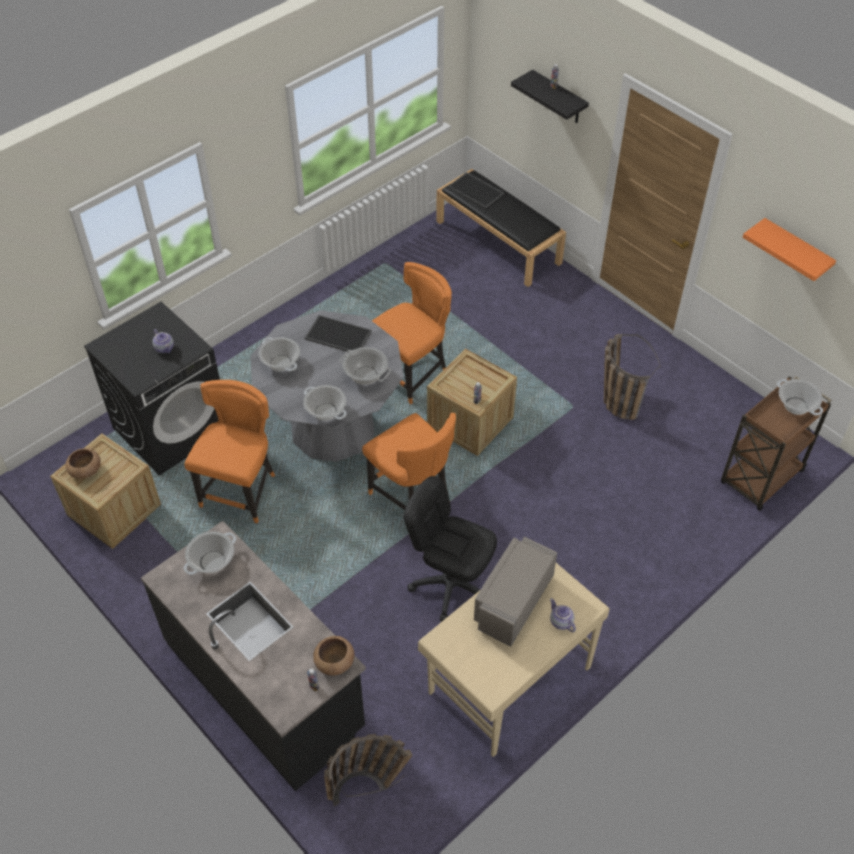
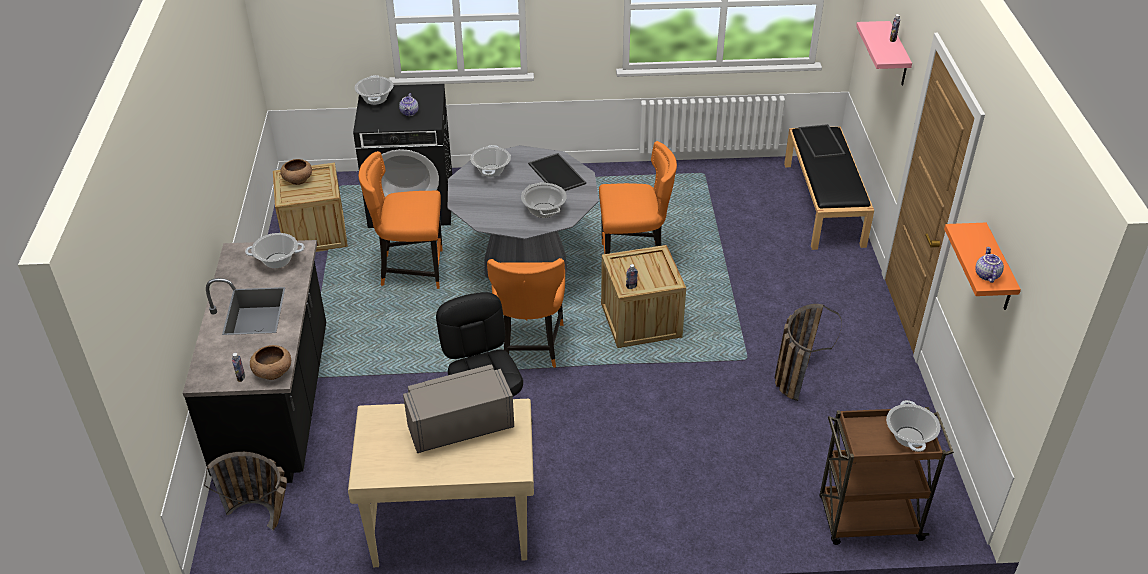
camera: 40 degrees right, 10 degrees down
orange chair [185,380,275,523] -> orange chair turned 150 degrees counterclockwise [359,151,443,289]
cooking pot [303,385,347,421] -> cooking pot moved to [355,75,394,105]
black shelf [511,70,589,123] -> pink shelf [856,21,912,86]
teapot [550,598,576,633] -> teapot moved to [975,247,1004,283]

